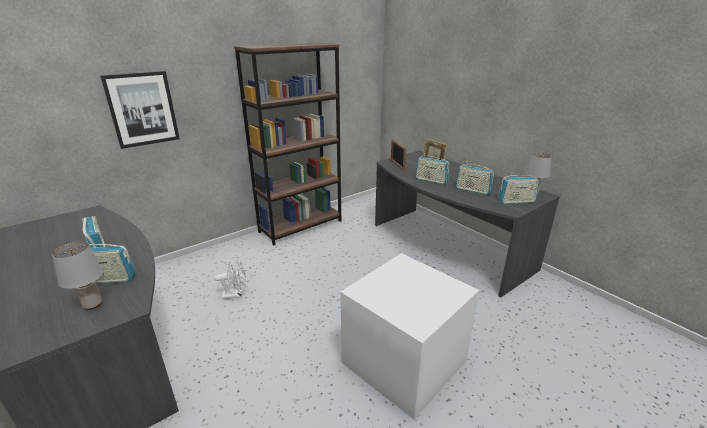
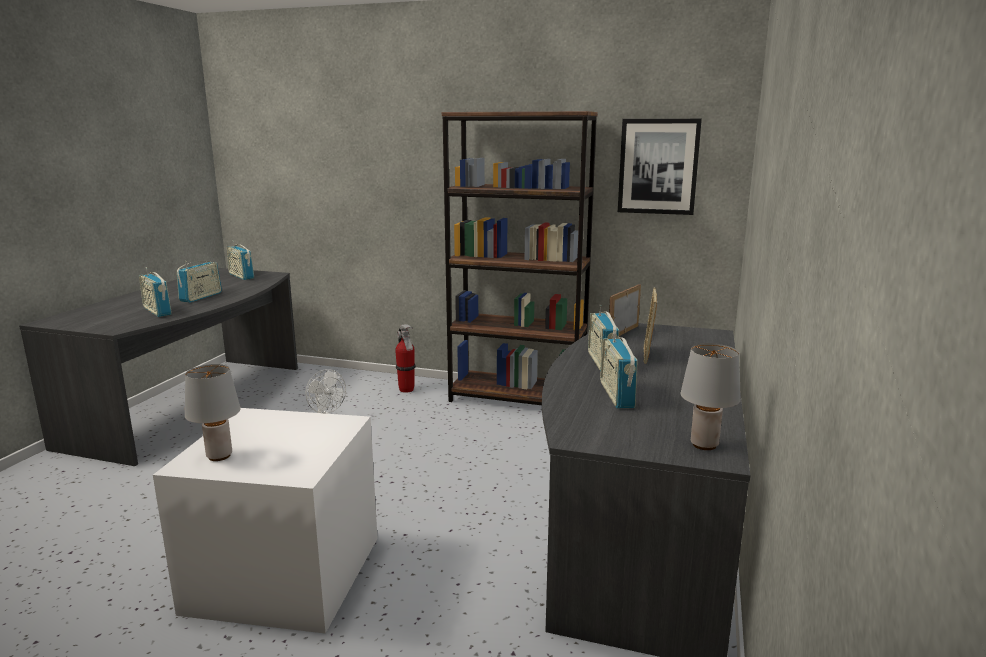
camera: 55 degrees right, 10 degrees down
grey table lamp [52,242,103,310] -> grey table lamp moved to [185,364,241,461]
picture [101,71,180,149] -> picture moved to [618,119,702,215]
radio [498,173,539,204] -> radio moved to [227,240,254,280]
none -> fire extinguisher [395,324,416,393]

